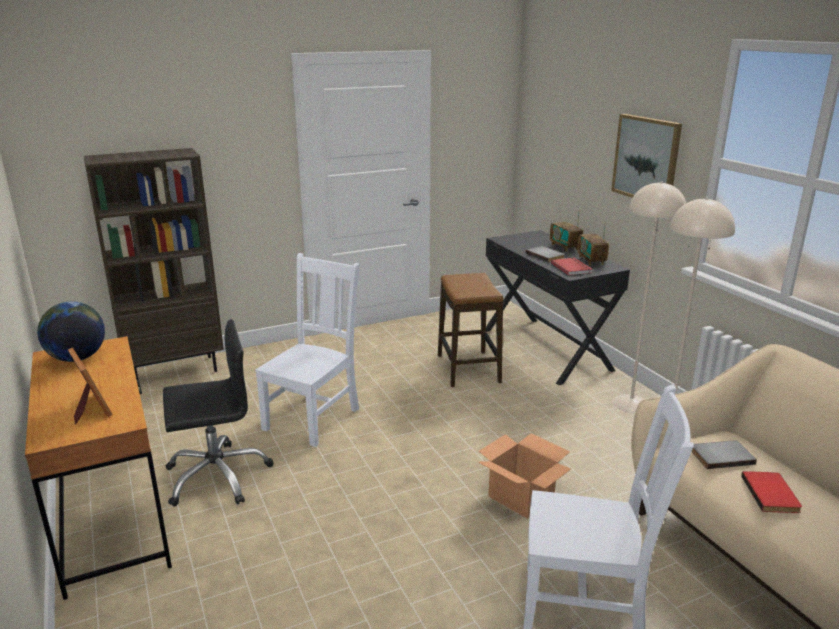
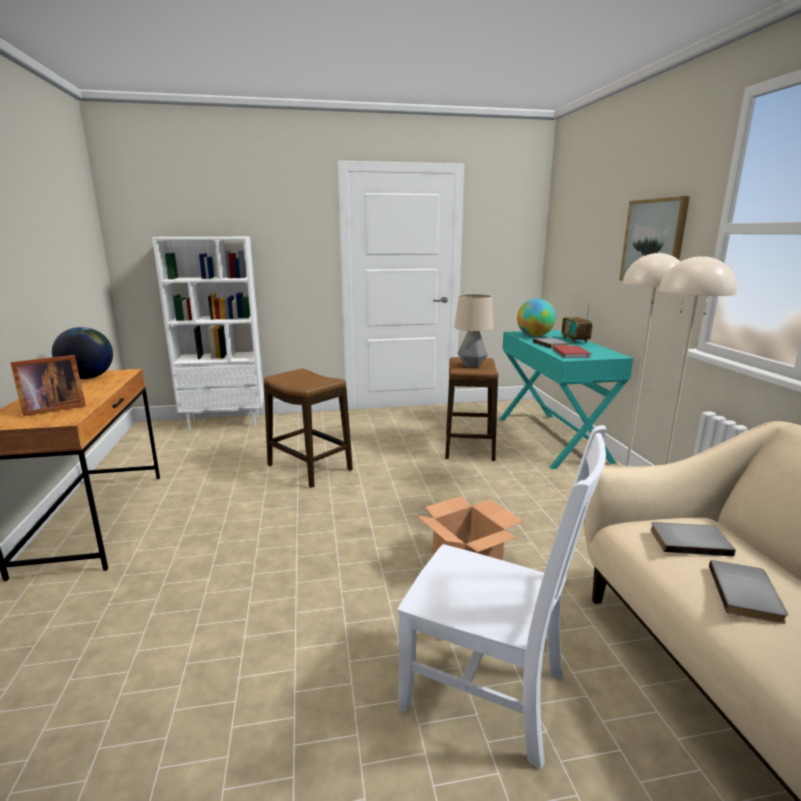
camera: 15 degrees right, 5 degrees down
picture frame [68,348,113,424] -> picture frame turned 75 degrees clockwise [10,355,86,416]
brown bookcase [84,148,224,387] -> white bookcase [152,237,264,431]
black office chair [163,319,273,507] -> none
white chair [255,253,360,447] -> stool [264,369,353,488]
black desk [486,230,630,385] -> turquoise desk [499,330,633,469]
radio [577,222,609,266] -> none
red book [741,471,802,513] -> grey book [709,560,788,624]
none -> table lamp [454,294,493,367]
none -> globe [517,299,556,337]

